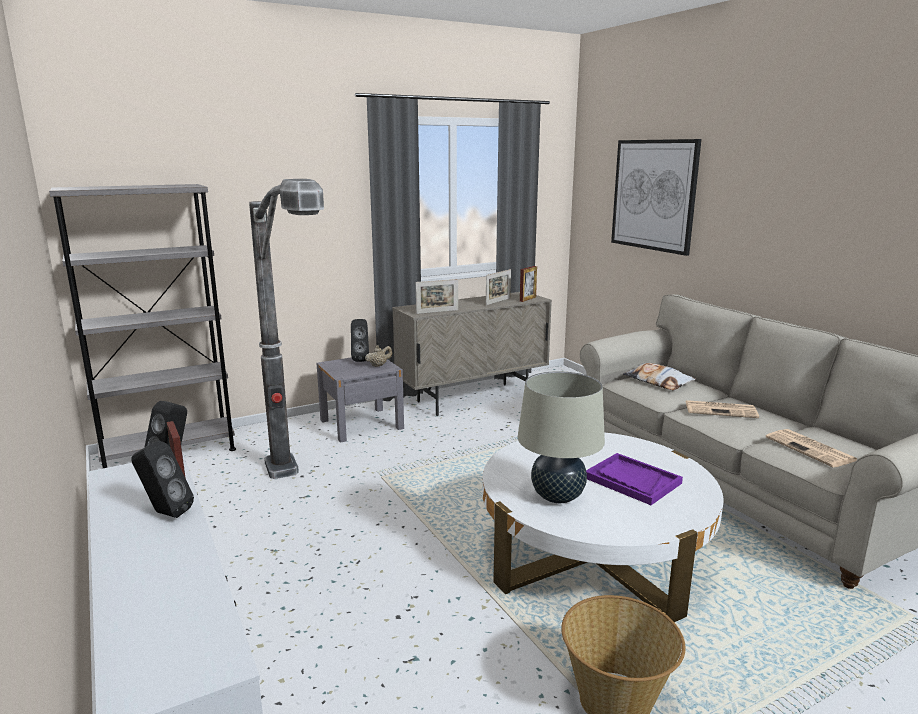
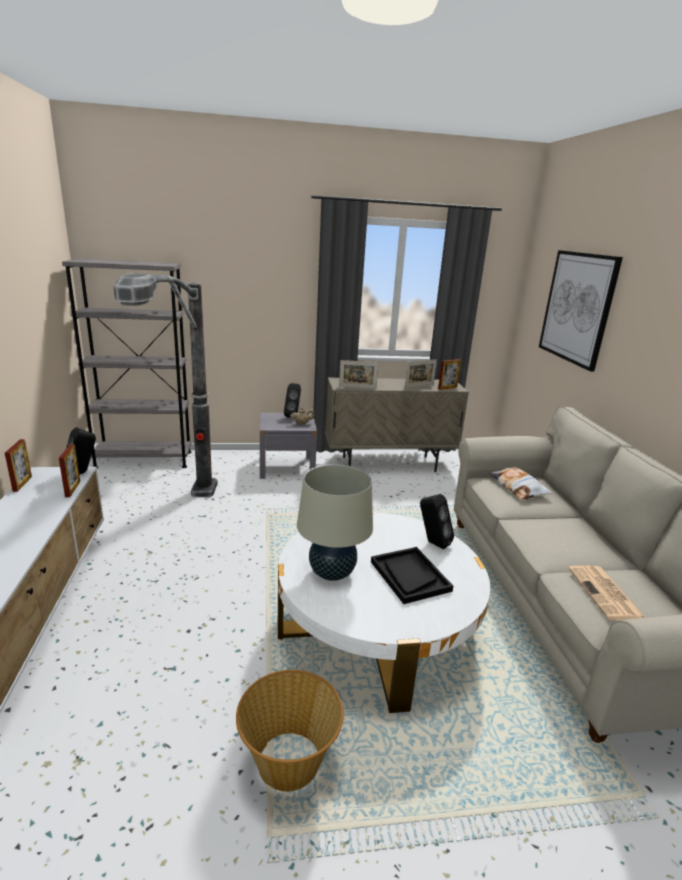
camera: 20 degrees right, 5 degrees up
black speaker [132,441,194,518] -> black speaker moved to [420,494,454,549]
purple tray [586,453,683,505] -> black tray [371,547,453,604]
newspaper [686,400,759,418] -> none
none -> picture frame [5,439,32,492]

